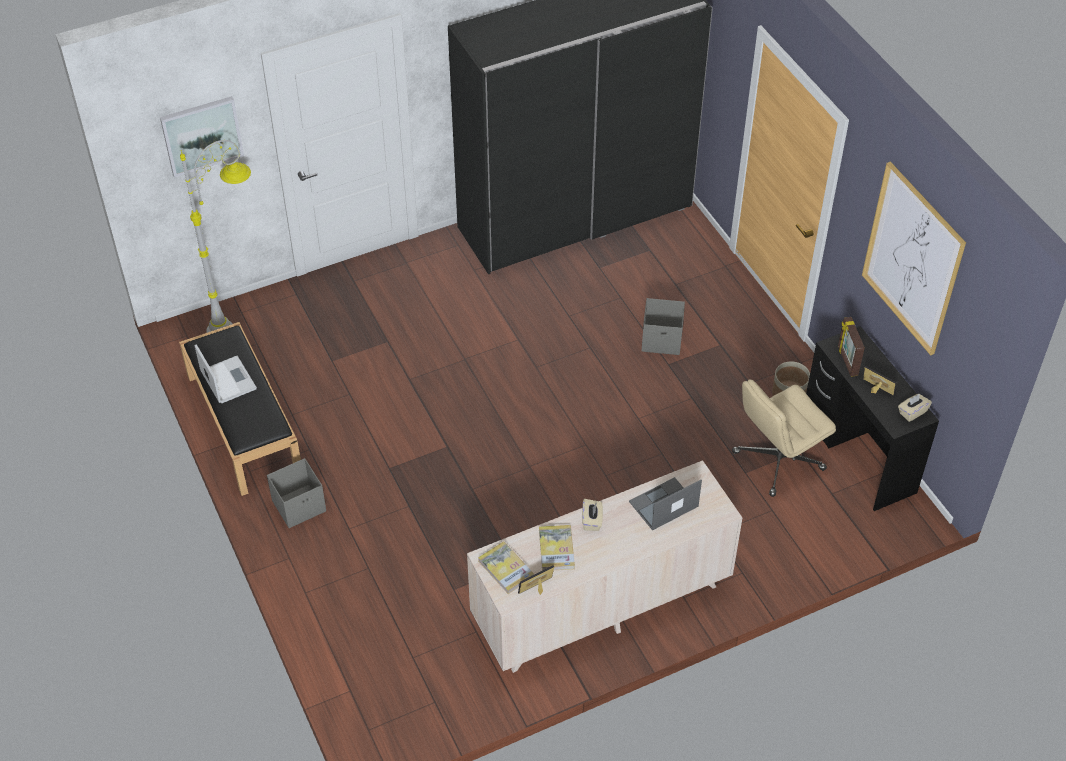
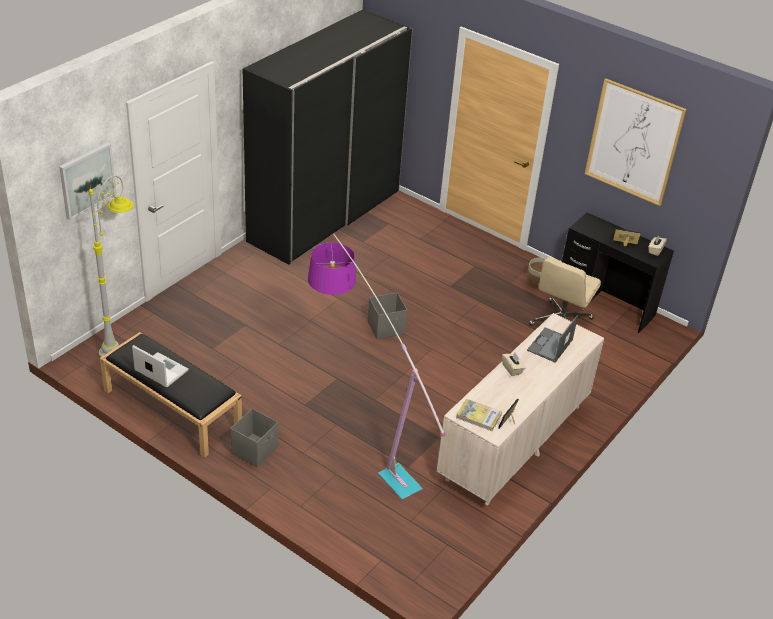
camera: 30 degrees left, 10 degrees down
book [539,525,575,570] -> none
grey storage box [642,298,685,355] -> grey storage box moved to [367,292,407,339]
picture frame [838,317,865,377] -> none
none -> floor lamp [308,233,445,500]

